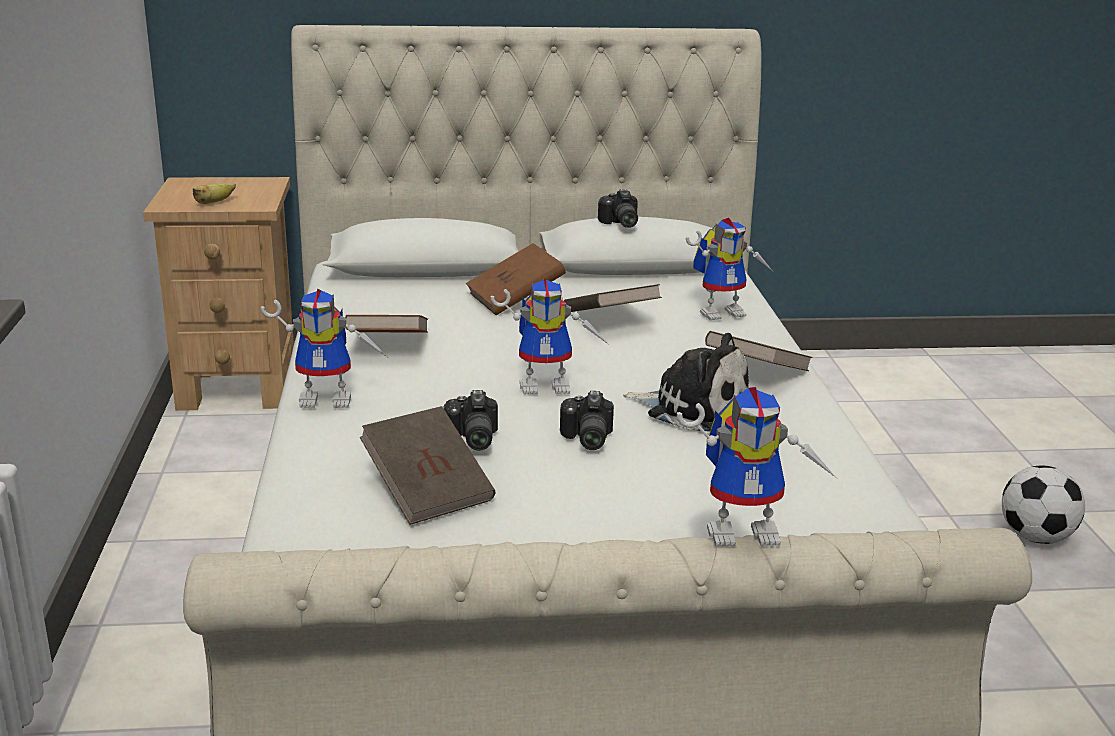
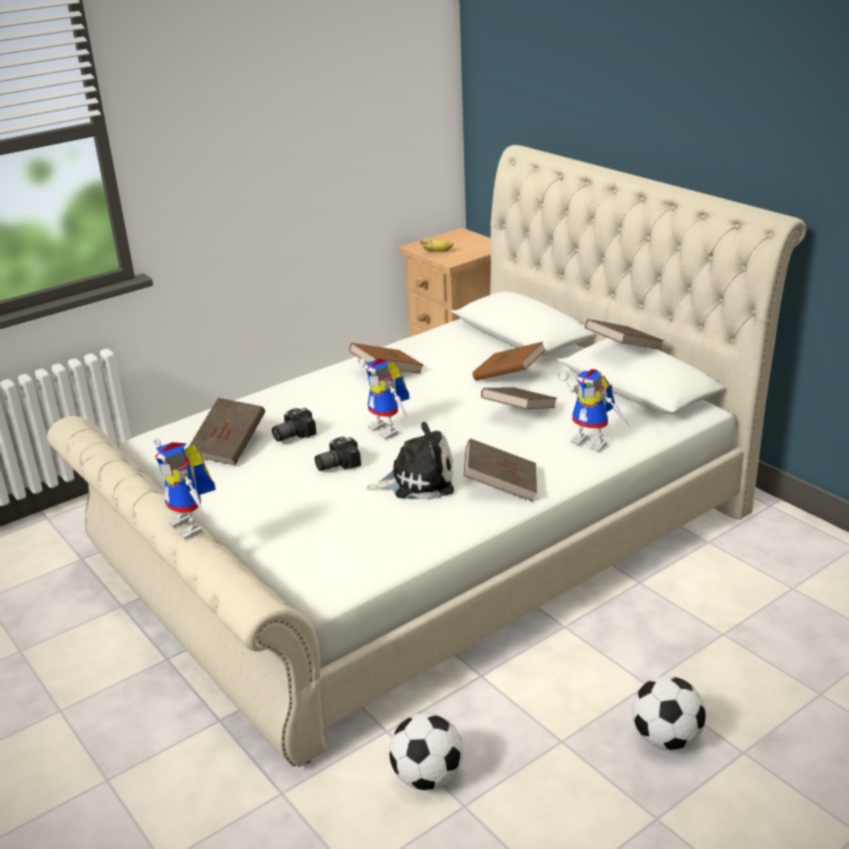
camera: 60 degrees right, 5 degrees up
toy robot [261,289,387,408] -> none
camera [598,189,638,228] -> brown book [585,319,664,350]
plush toy [623,333,749,432] -> plush toy turned 90 degrees counterclockwise [367,422,454,500]
none -> football [389,713,463,790]

